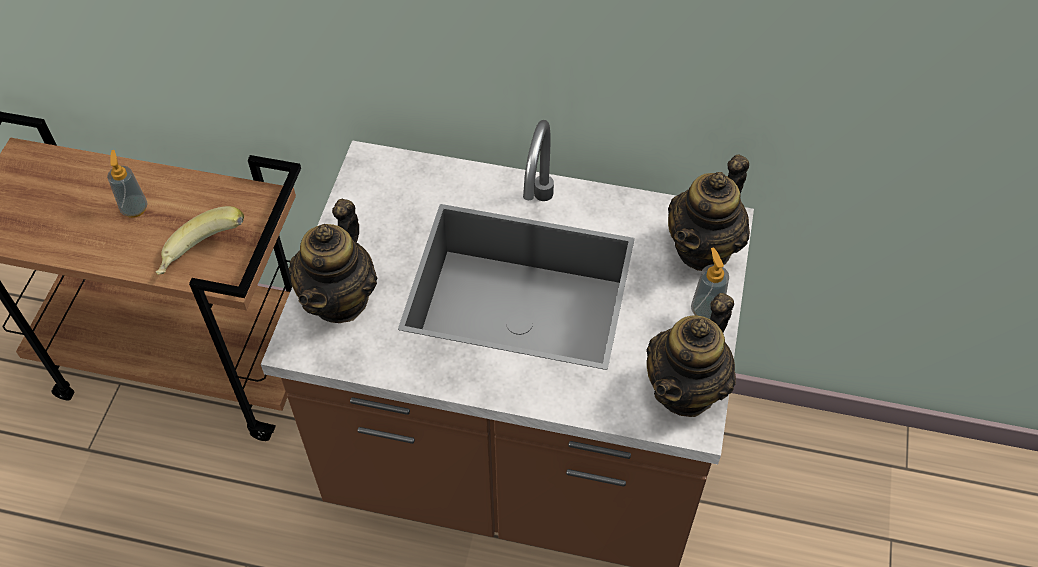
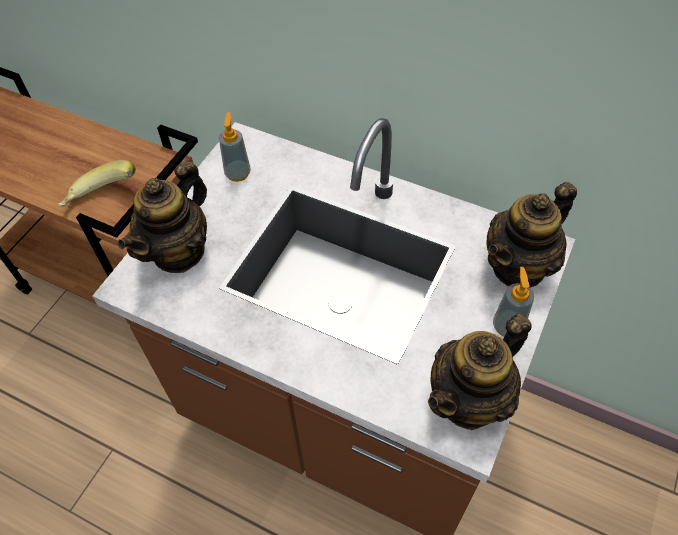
camera: 15 degrees right, 0 degrees up
soap dispenser [107,150,147,218] -> soap dispenser moved to [219,112,251,182]

